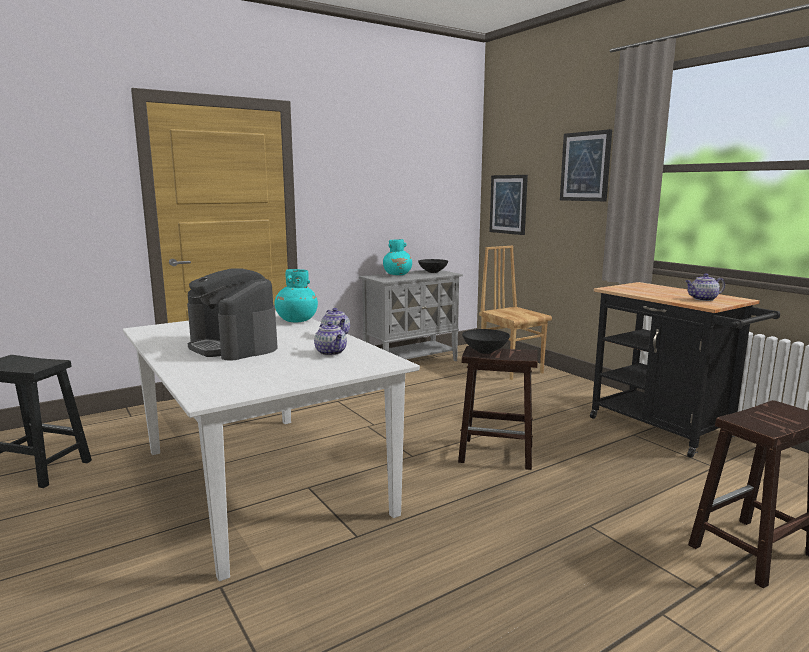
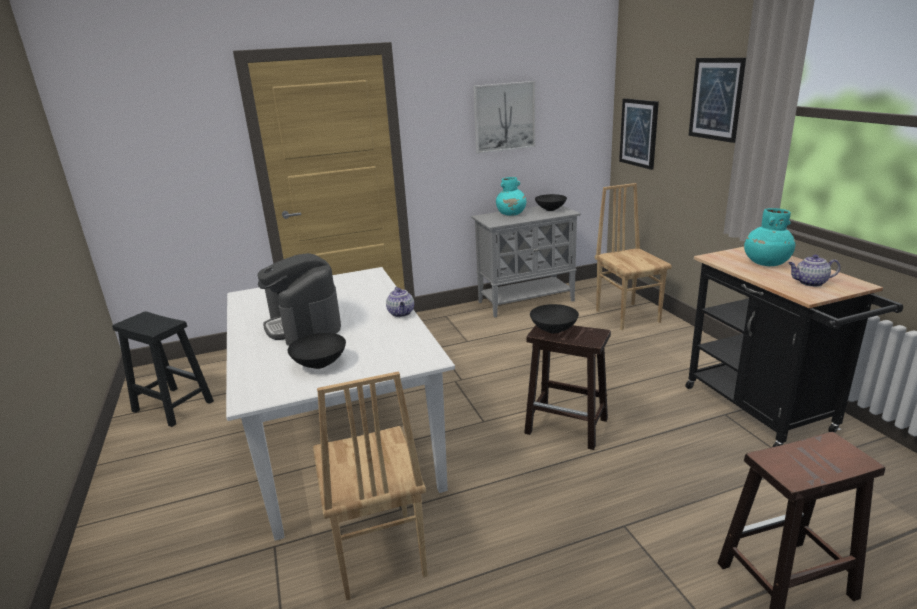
camera: 15 degrees right, 10 degrees up
turquoise vase [274,269,318,323] -> turquoise vase moved to [744,208,795,266]
teapot [314,322,347,356] -> none
none -> black bowl [288,333,346,369]
none -> brown chair [313,372,427,600]
none -> picture [473,81,535,154]

